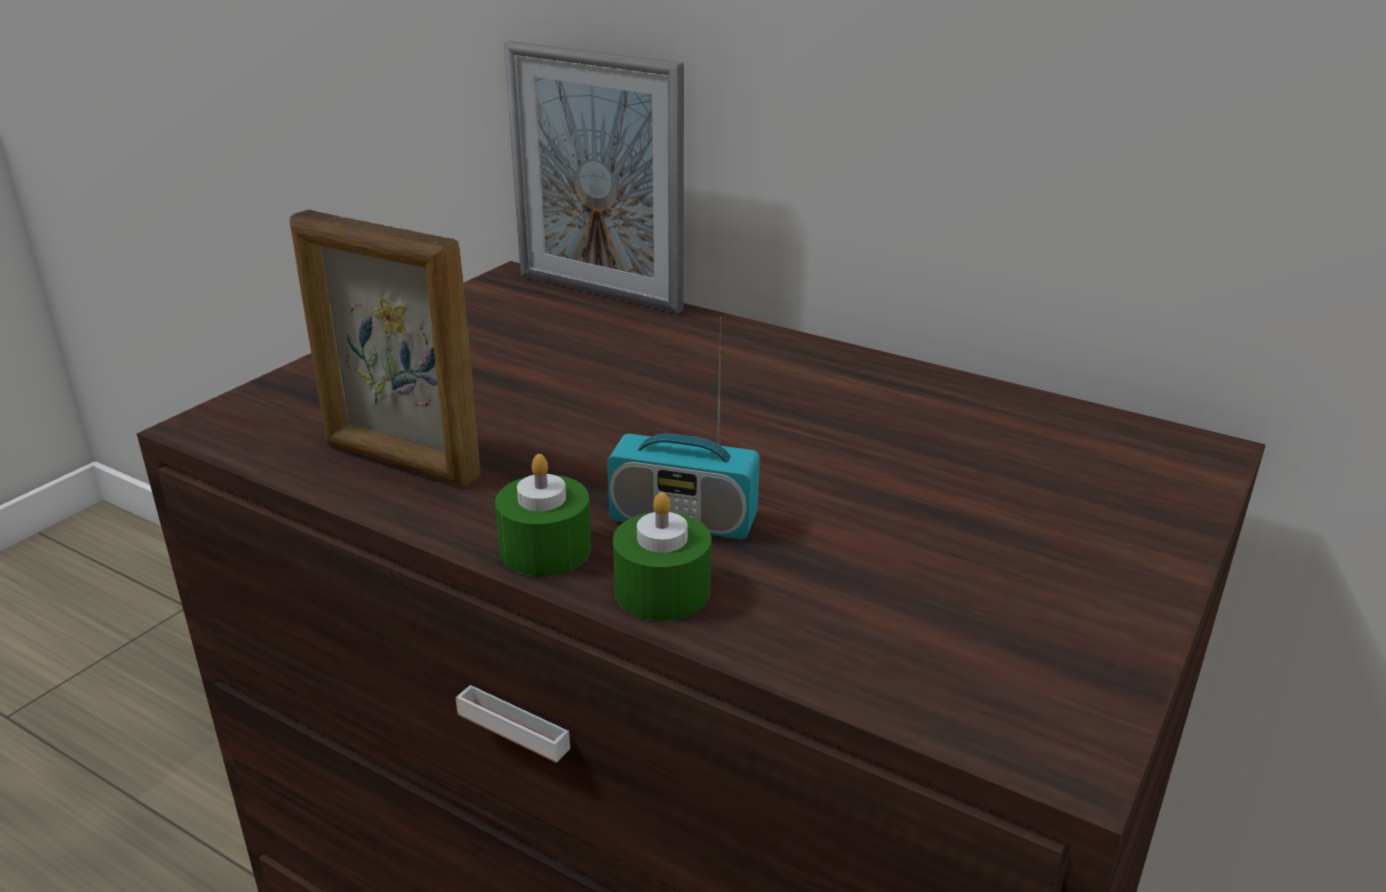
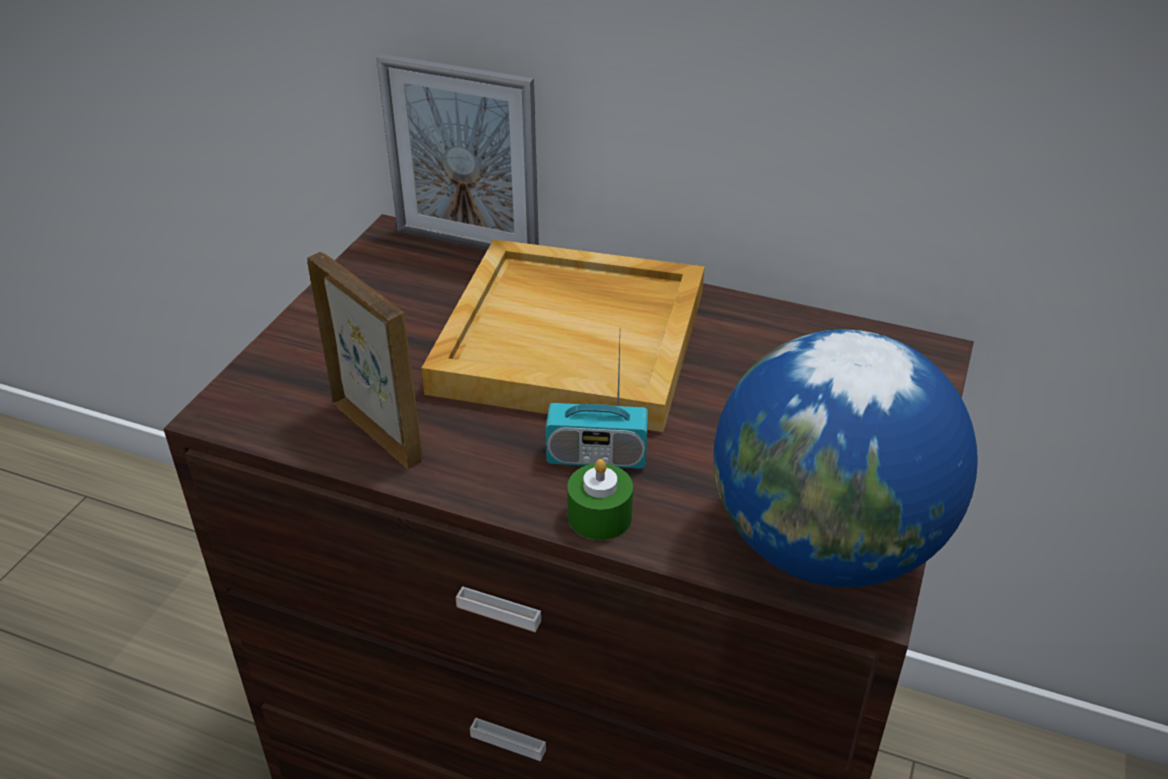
camera: 10 degrees left, 10 degrees up
picture frame [290,209,481,487] -> picture frame turned 150 degrees counterclockwise [307,252,423,469]
green candle [495,454,591,576] -> none
none -> beige tray [421,239,705,432]
none -> globe [714,330,978,587]

